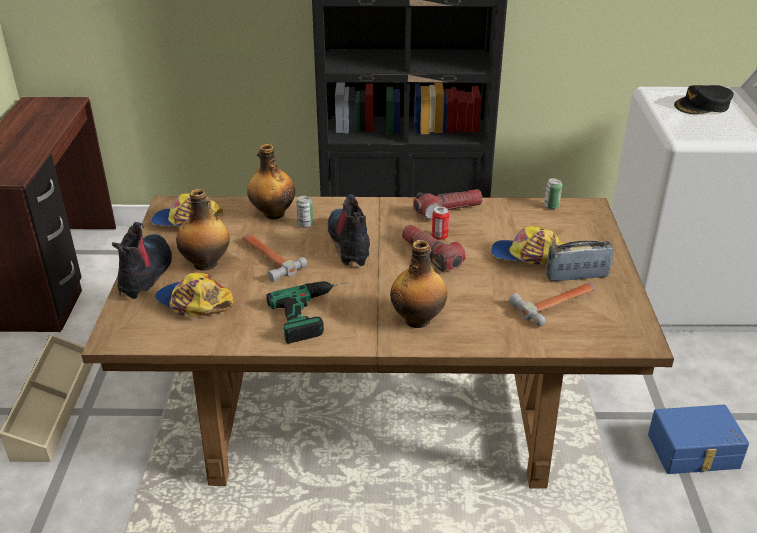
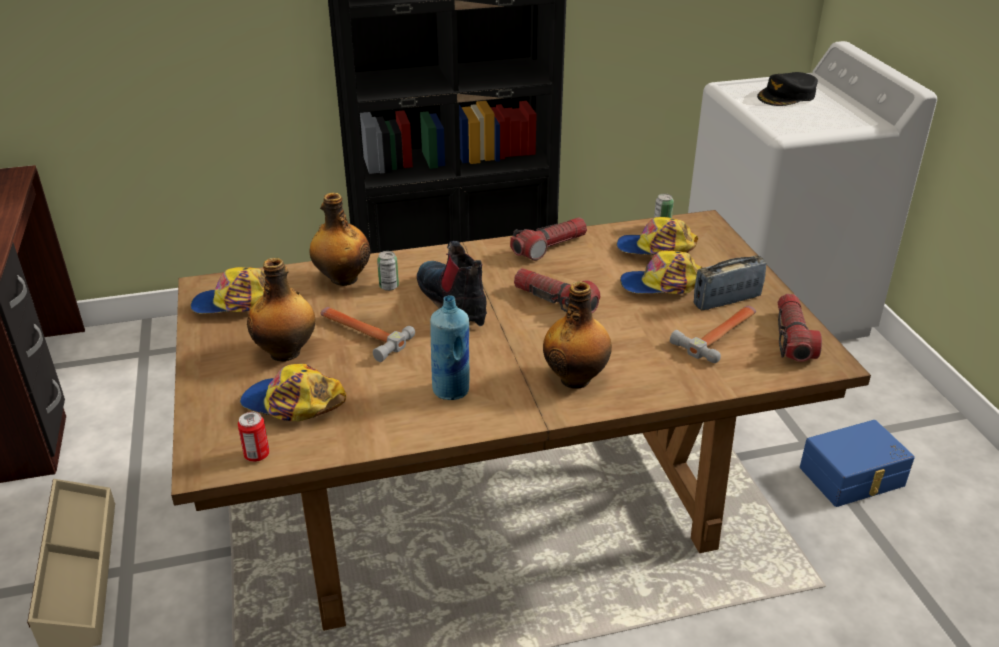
camera: 15 degrees left, 0 degrees up
boot [112,222,172,299] -> none
power drill [266,281,347,344] -> blue bottle [430,295,470,400]
can [432,207,449,240] -> can moved to [238,412,269,462]
none -> cap [617,217,698,255]
none -> flashlight [778,294,822,362]

